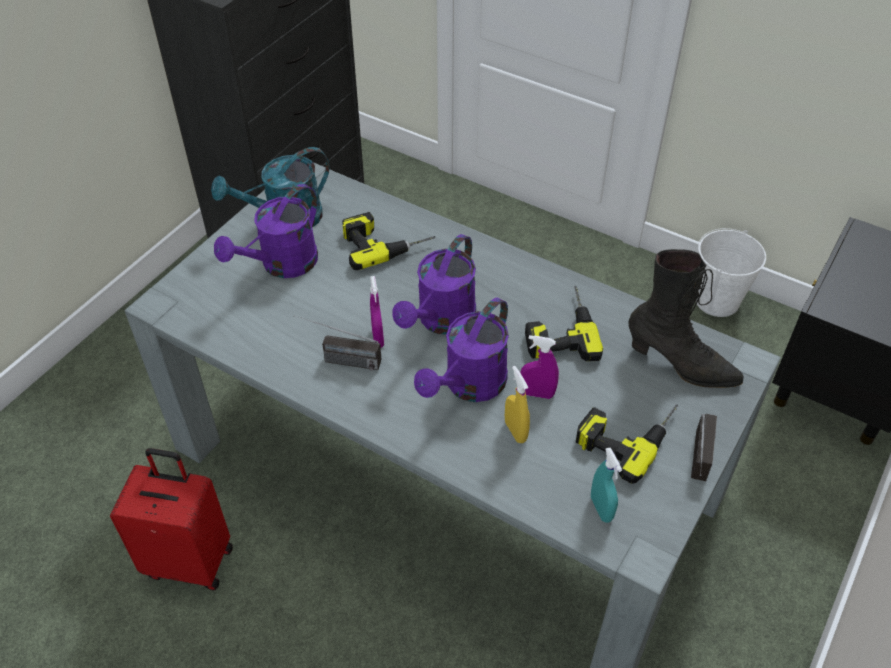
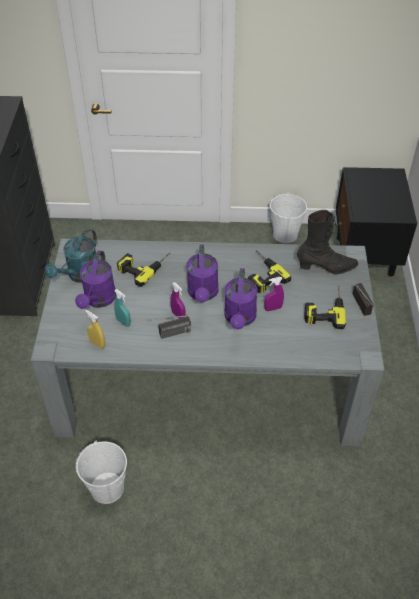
camera: 30 degrees left, 0 degrees up
red suitcase [110,448,233,590] -> white bucket [76,441,127,504]
yellow spray bottle [505,366,530,443] -> yellow spray bottle moved to [85,310,105,348]
turquoise spray bottle [591,448,622,523] -> turquoise spray bottle moved to [114,289,131,327]

